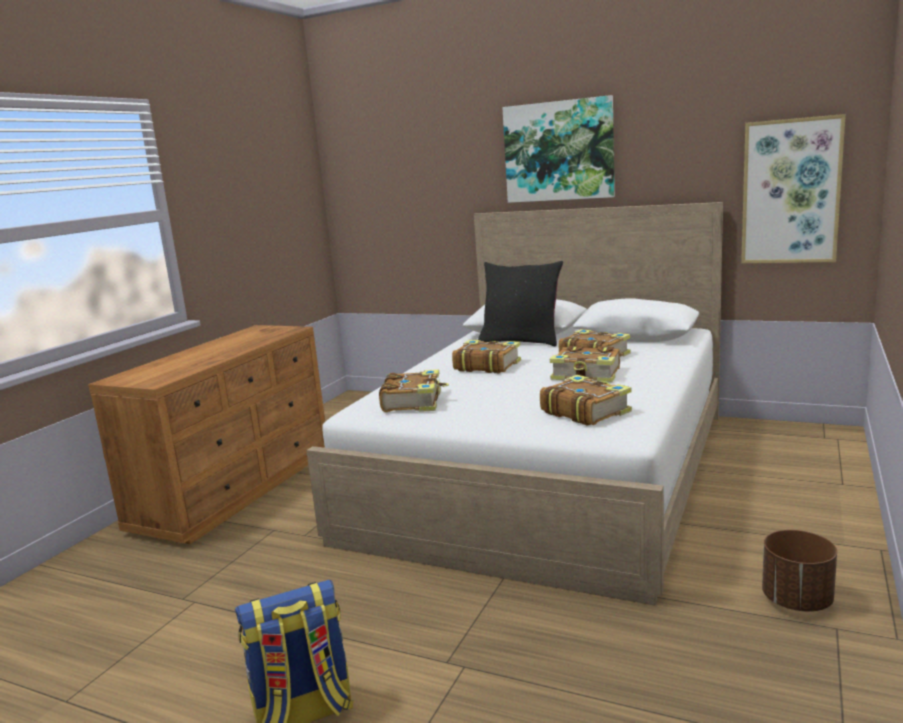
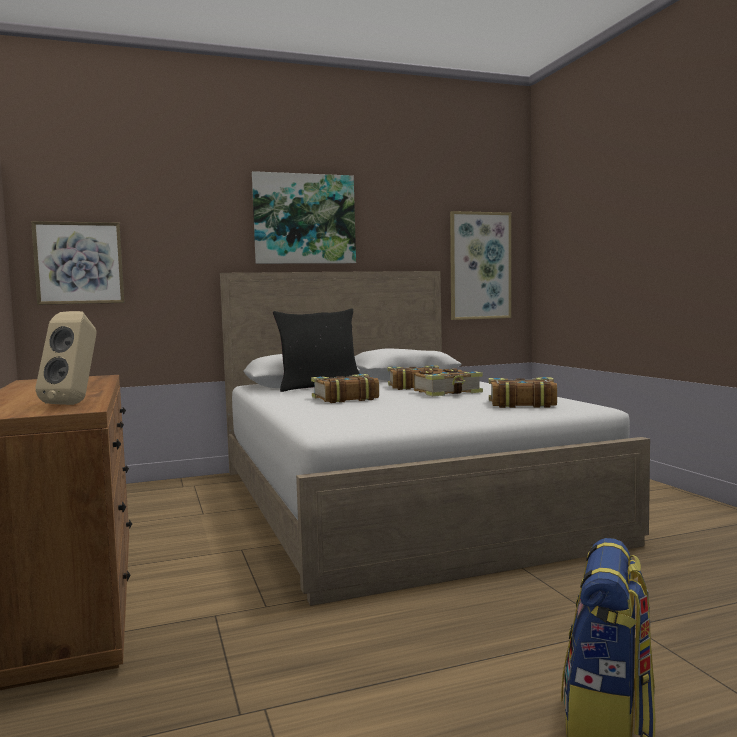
camera: 45 degrees left, 10 degrees down
book [379,369,449,412] -> none
brown planter [762,530,837,612] -> none
none -> picture [31,221,124,305]
none -> beige speaker [35,311,97,405]

